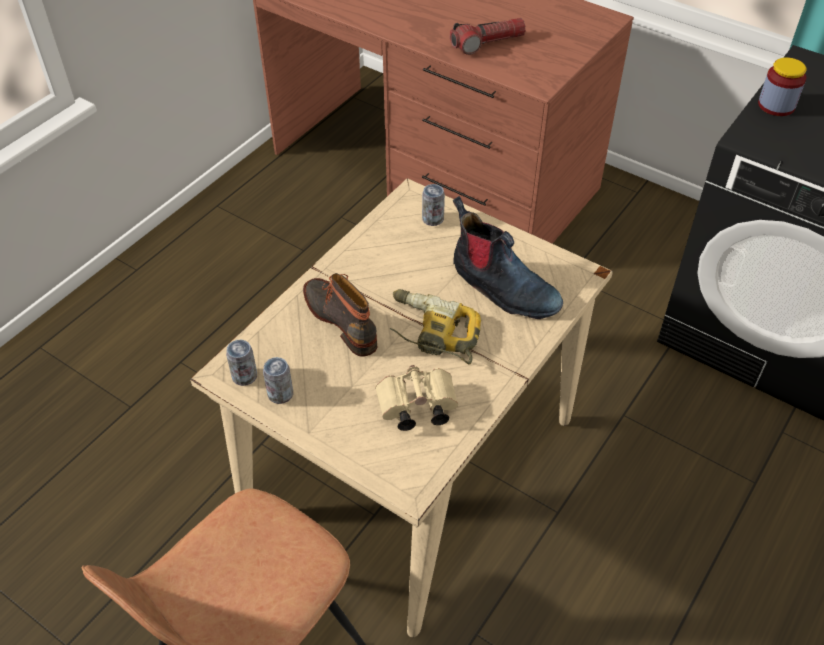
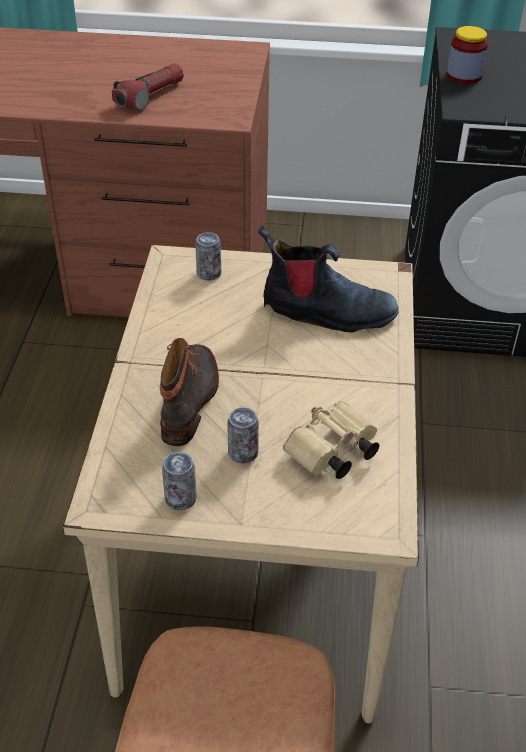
camera: 30 degrees left, 5 degrees down
can [226,340,257,386] -> can moved to [227,407,259,464]
boot [303,273,377,357] -> boot turned 75 degrees clockwise [160,338,219,446]
power drill [390,289,481,365] -> none

